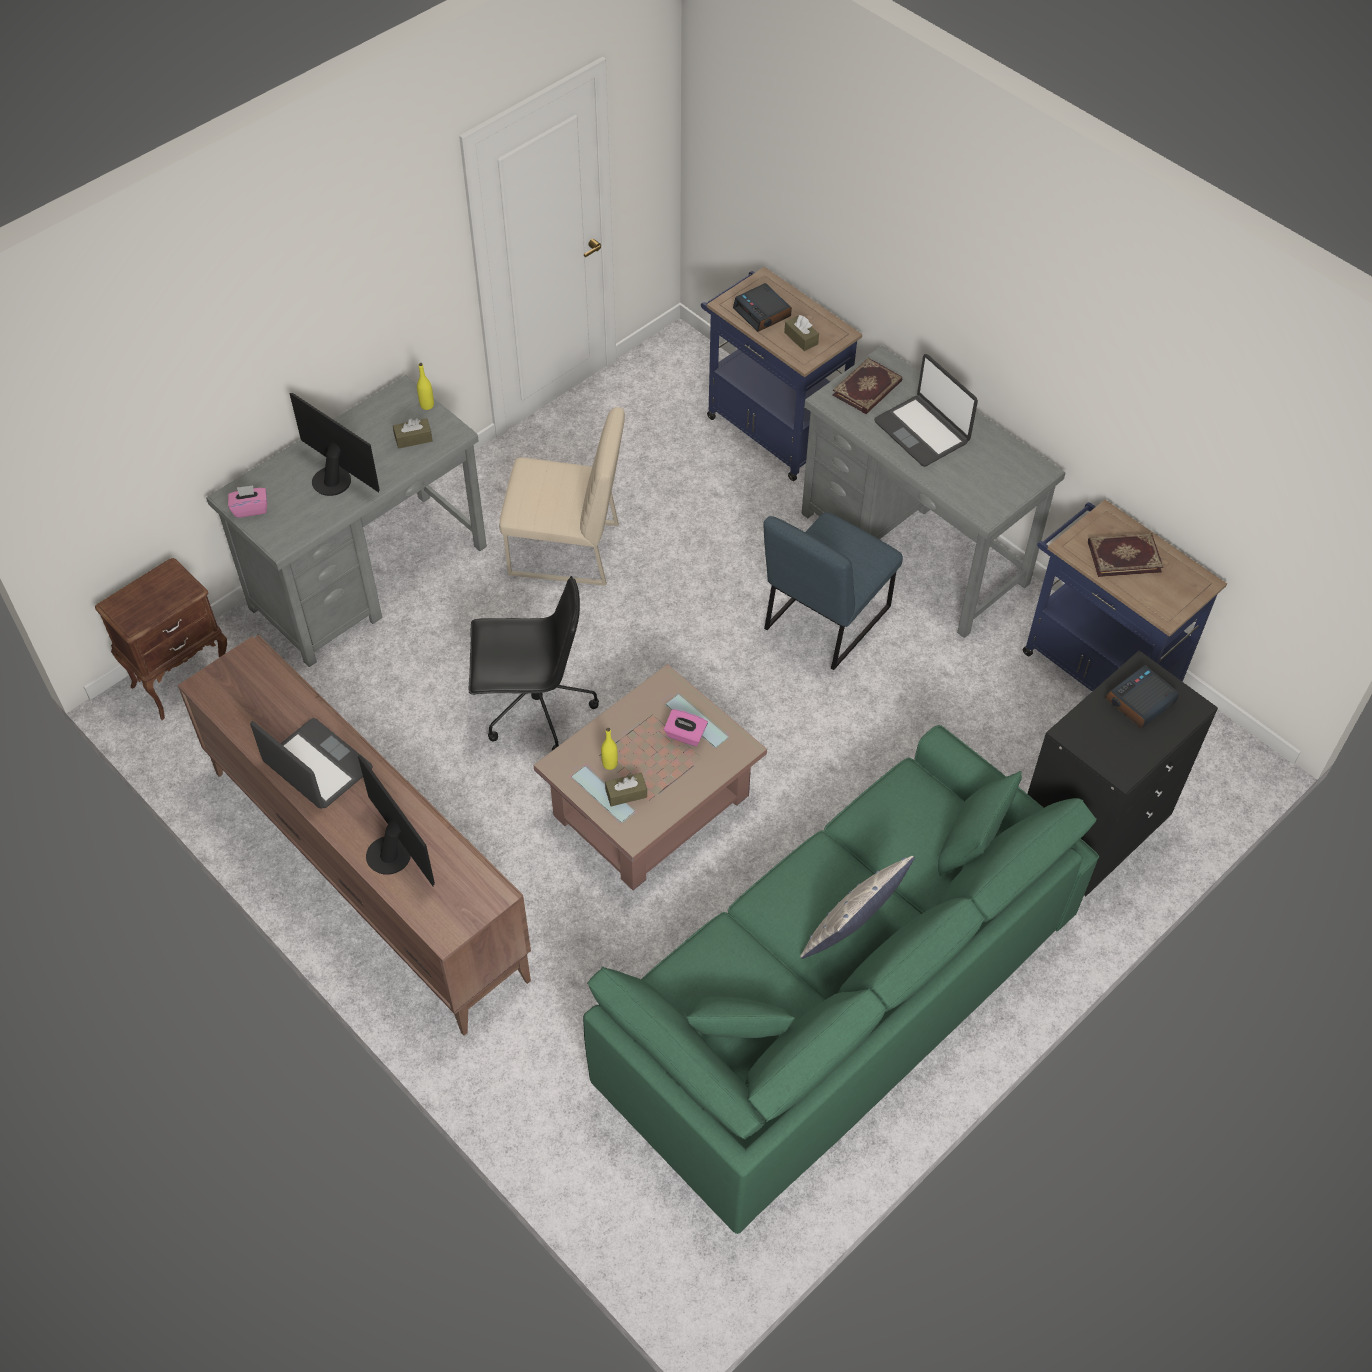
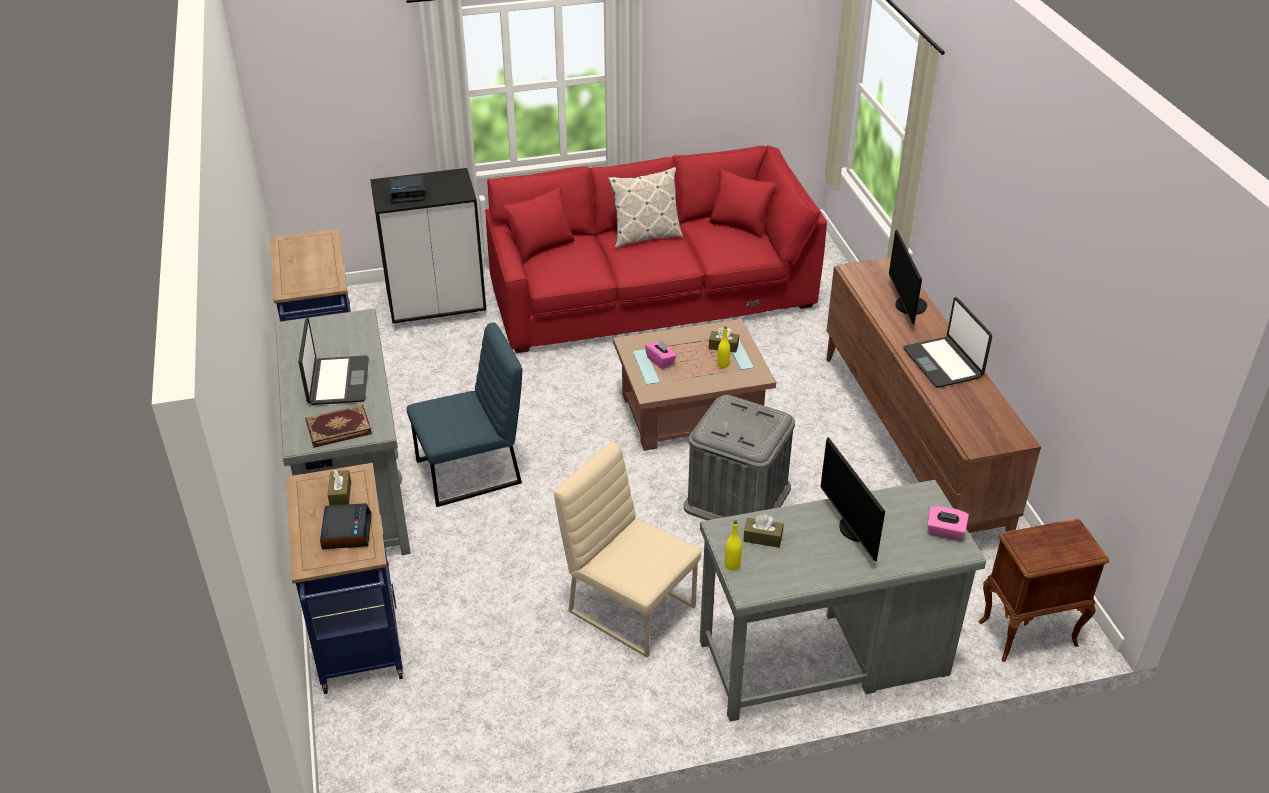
camera: 150 degrees left, 15 degrees down
black office chair [469,576,599,751] -> grey storage box [684,395,795,520]
green sofa [583,725,1099,1234] -> red sofa [485,145,827,353]
book [1088,533,1163,577] -> none

